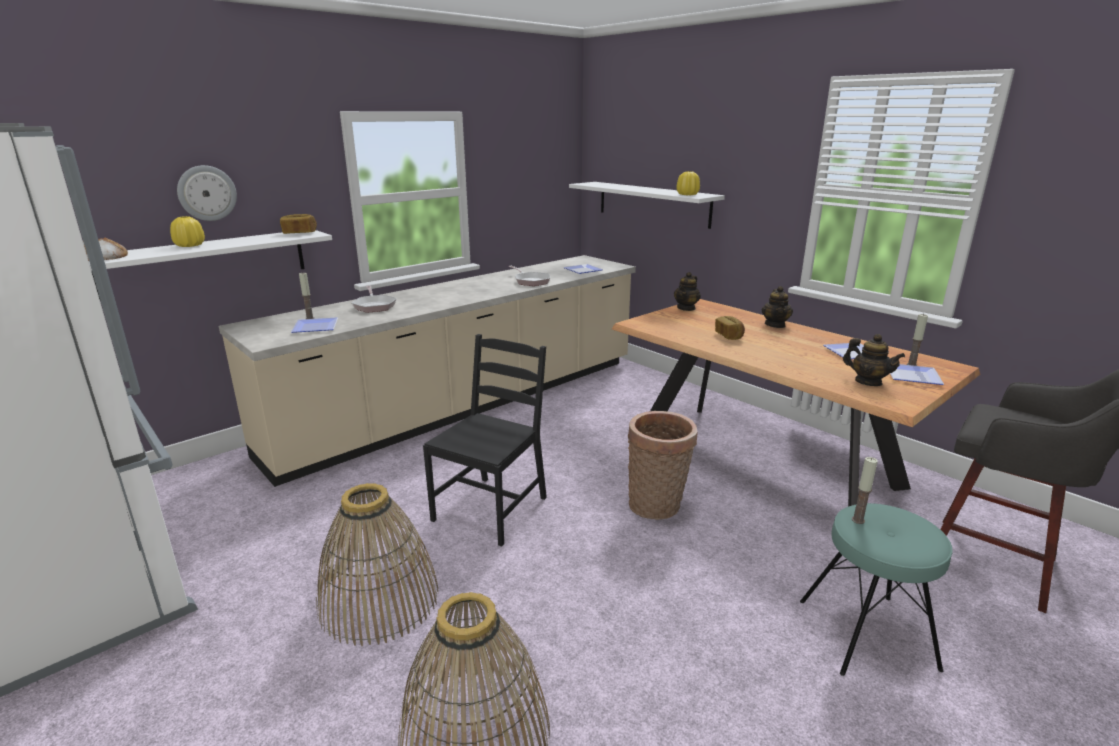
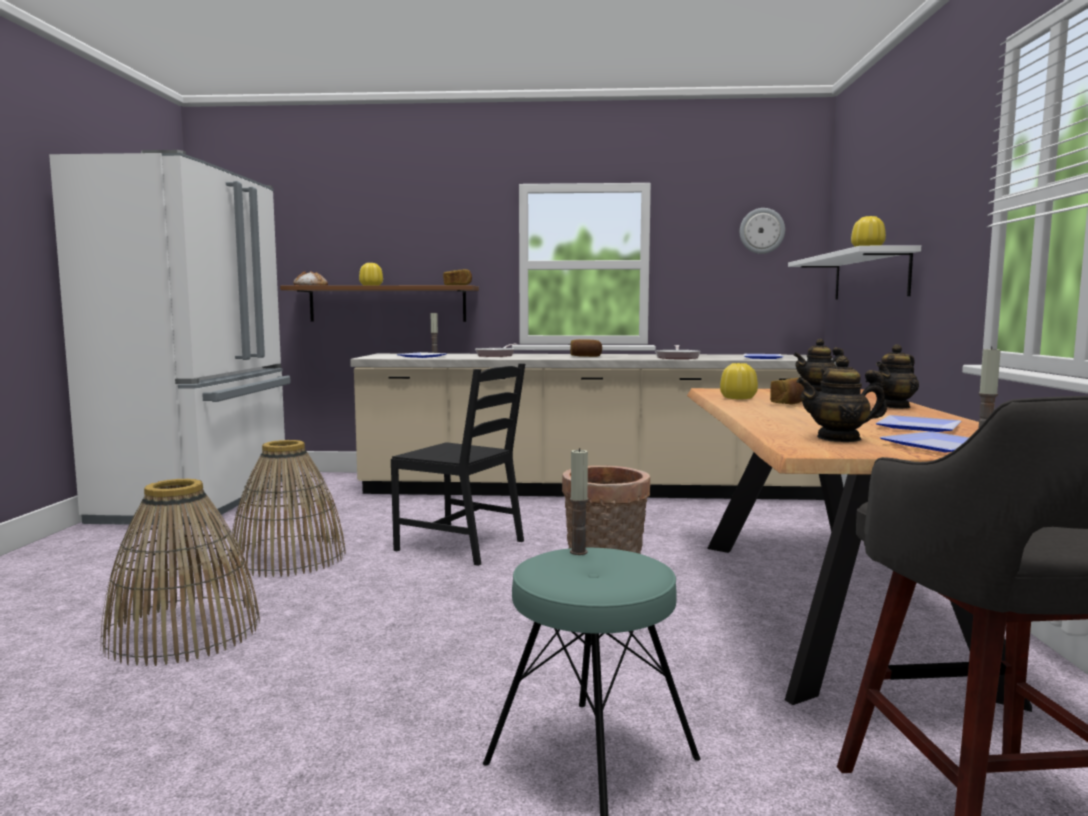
camera: 45 degrees right, 15 degrees down
white shelf [89,230,332,299] -> brown shelf [280,285,479,322]
wall clock [177,165,237,221] -> wall clock moved to [740,208,785,254]
black chair [423,334,547,547] -> black chair turned 45 degrees clockwise [391,363,525,566]
teapot [843,334,905,386] -> teapot turned 90 degrees clockwise [796,356,887,442]
none -> bread [570,339,602,357]
none -> yellow vase [720,363,758,400]

